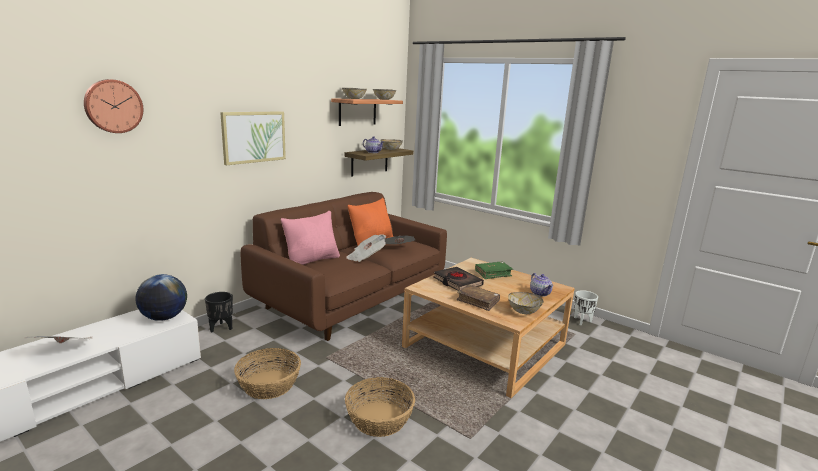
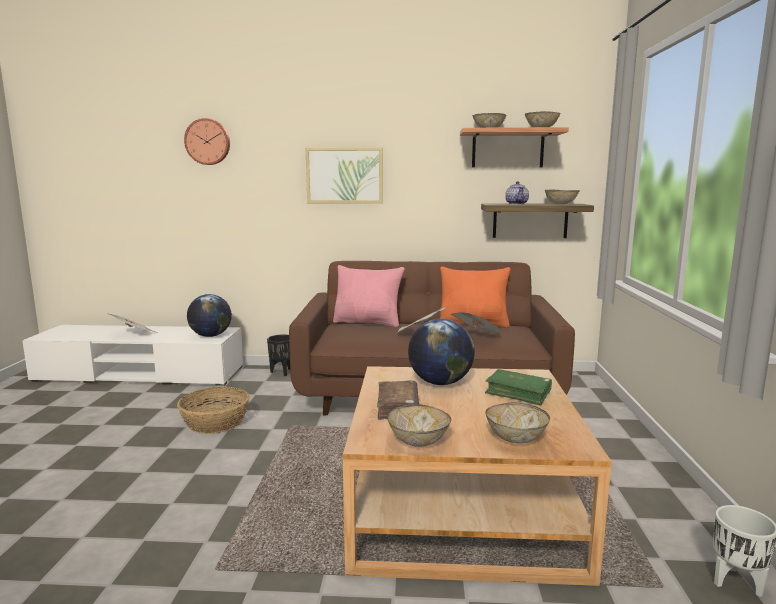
camera: 55 degrees right, 5 degrees down
basket [345,377,415,437] -> none
black book [433,267,484,291] -> globe [408,319,475,385]
teapot [530,273,553,297] -> bowl [485,402,550,443]

